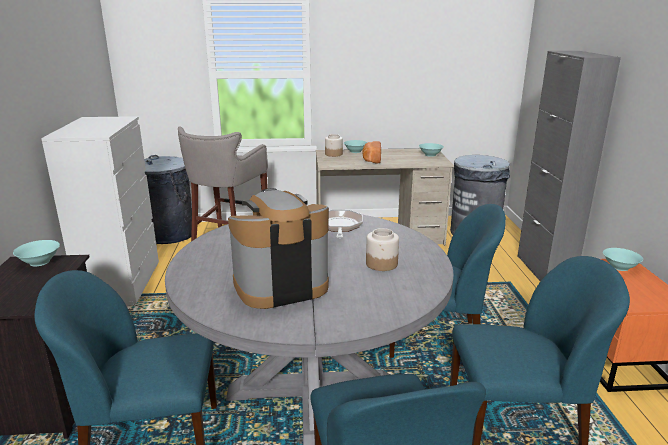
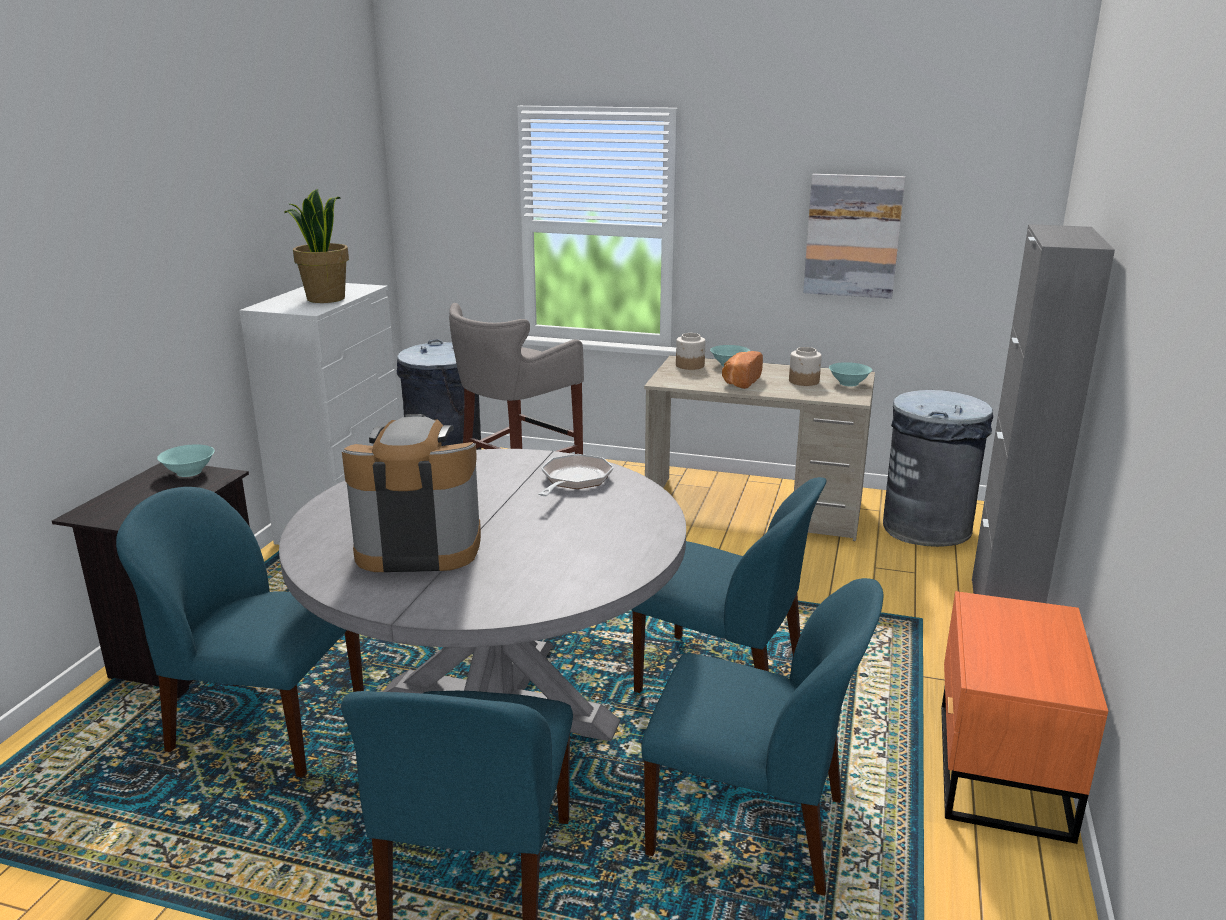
camera: 20 degrees right, 0 degrees up
jar [366,228,399,271] -> jar moved to [789,347,822,386]
turquoise bowl [603,248,643,271] -> none
none -> potted plant [284,189,349,303]
none -> picture [803,174,905,299]

